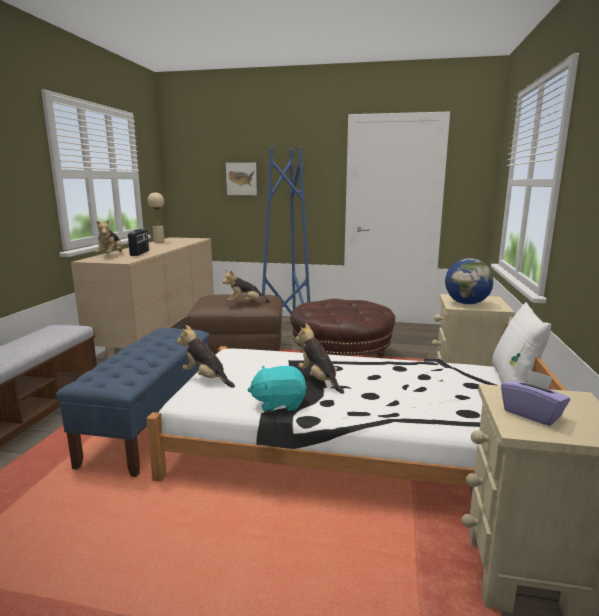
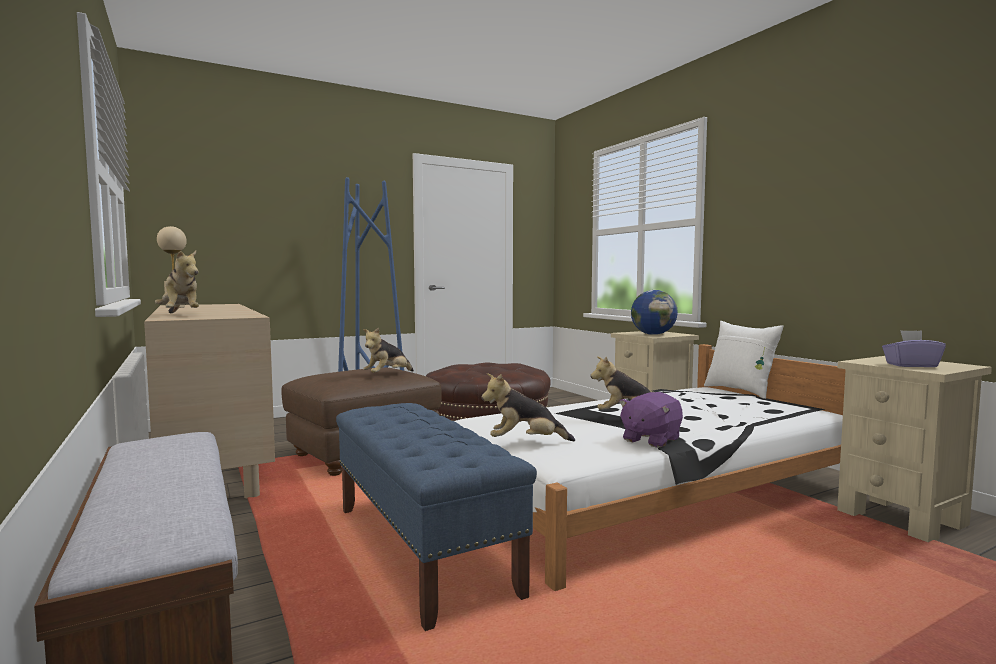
camera: 40 degrees left, 10 degrees down
radio [128,229,149,256] -> none
picture [225,162,259,196] -> none
turquoise plush toy [248,366,307,413] -> purple plush toy [619,392,683,448]

